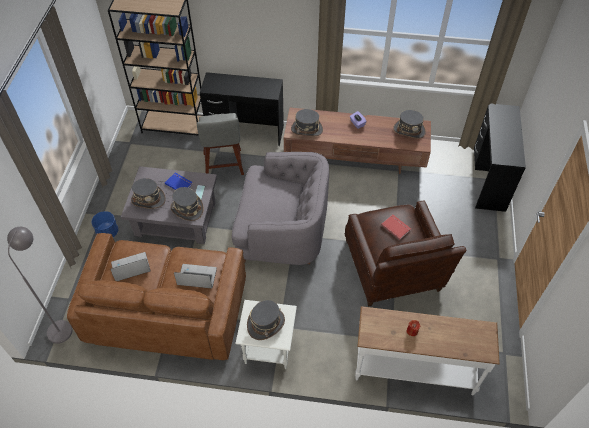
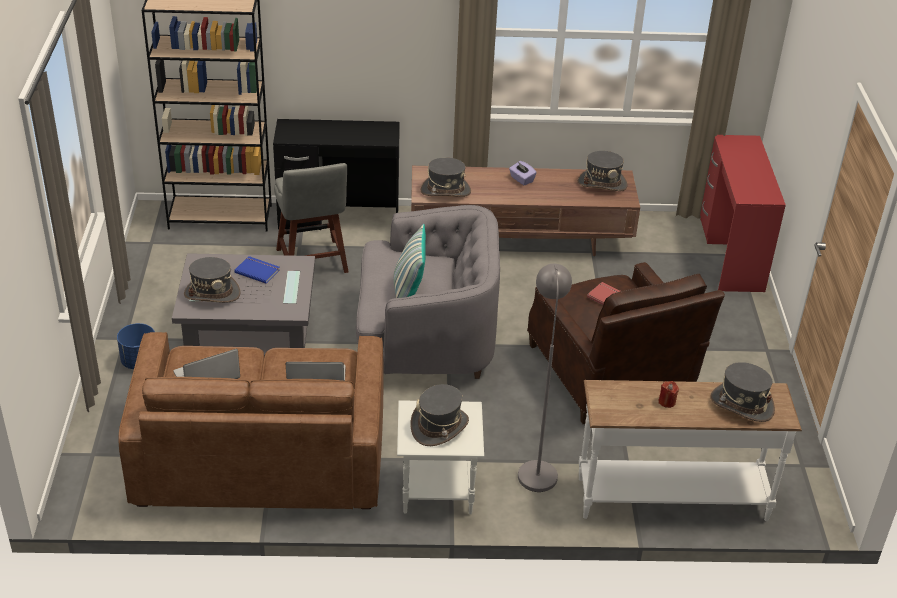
camera: 10 degrees left, 15 degrees down
grey floor lamp [7,227,73,344] -> grey floor lamp moved to [518,264,572,492]
grey hat [171,187,203,221] -> grey hat moved to [710,362,775,422]
black desk [474,104,526,212] -> red desk [700,135,786,292]
none -> pillow [393,224,426,298]

